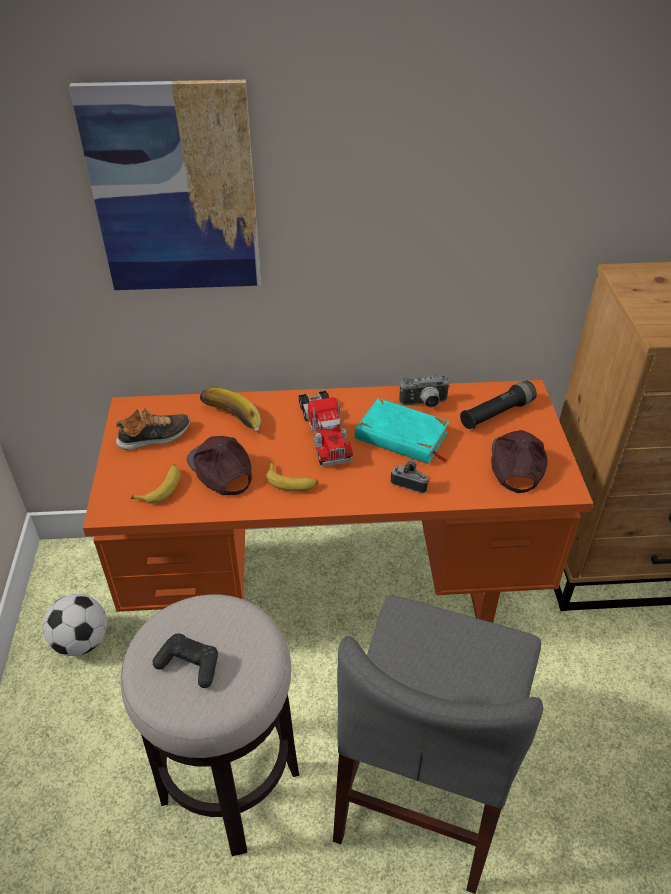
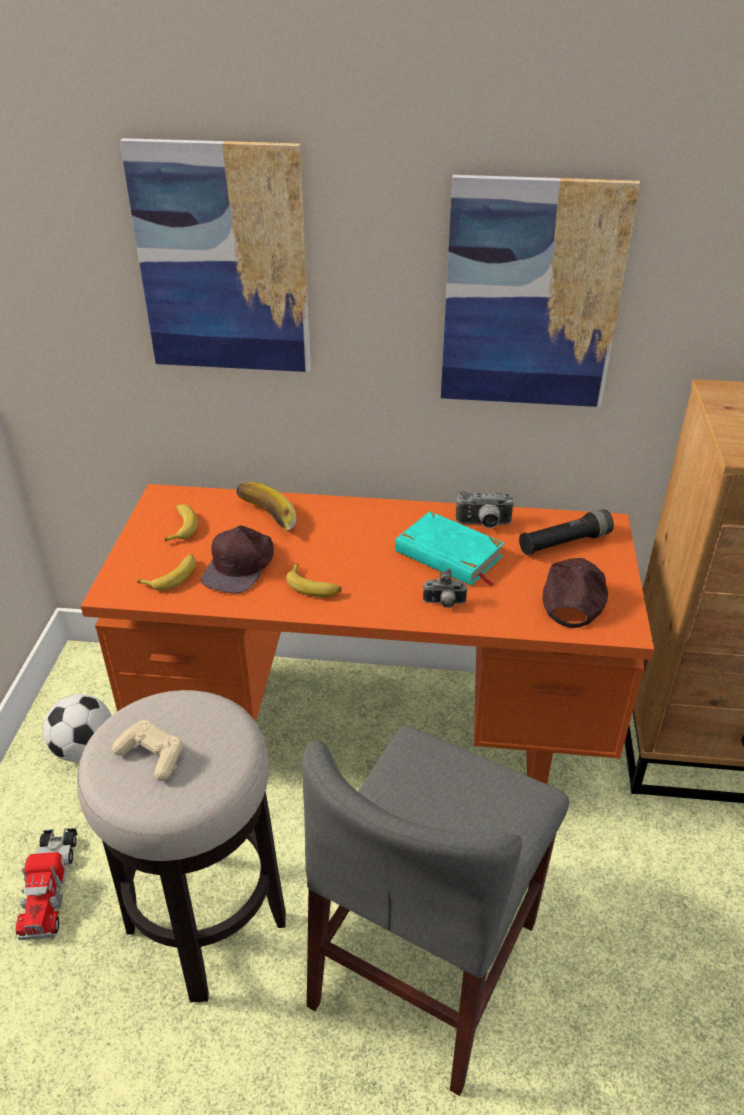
camera: 10 degrees right, 5 degrees down
shoe [116,408,190,450] -> banana [165,504,198,542]
black game controller [153,633,218,688] -> beige game controller [112,720,183,781]
brown cap [187,436,252,495] -> brown cap turned 135 degrees counterclockwise [201,525,274,593]
toy truck [298,390,353,467] -> toy truck moved to [16,828,78,940]
camera [391,458,429,493] -> camera turned 150 degrees clockwise [423,569,467,608]
none -> picture [441,175,640,407]

